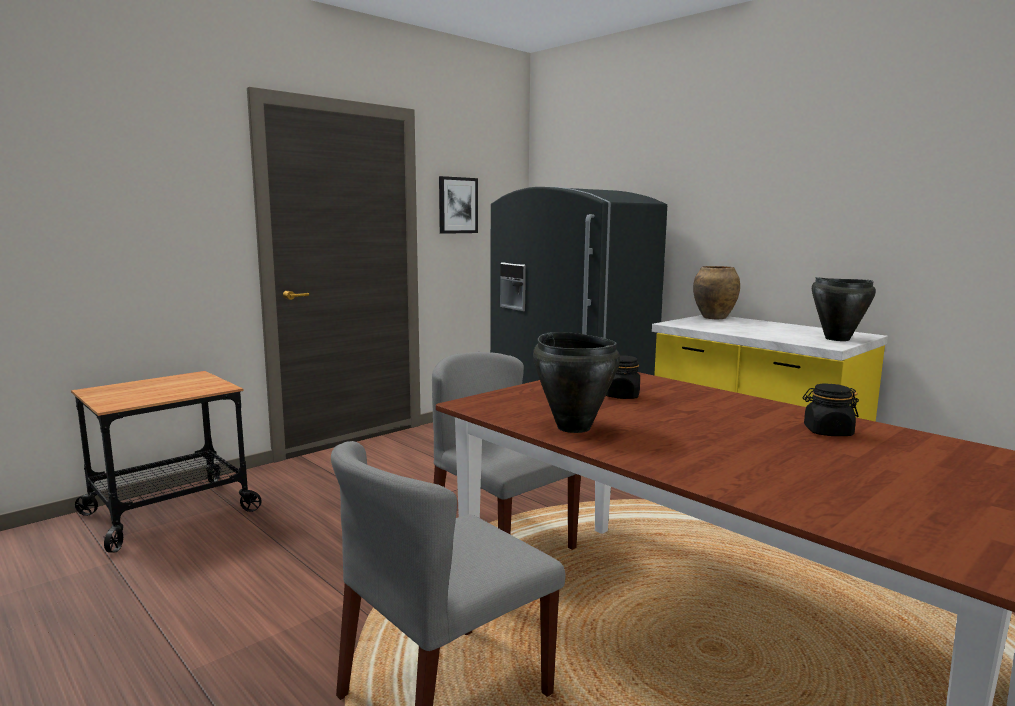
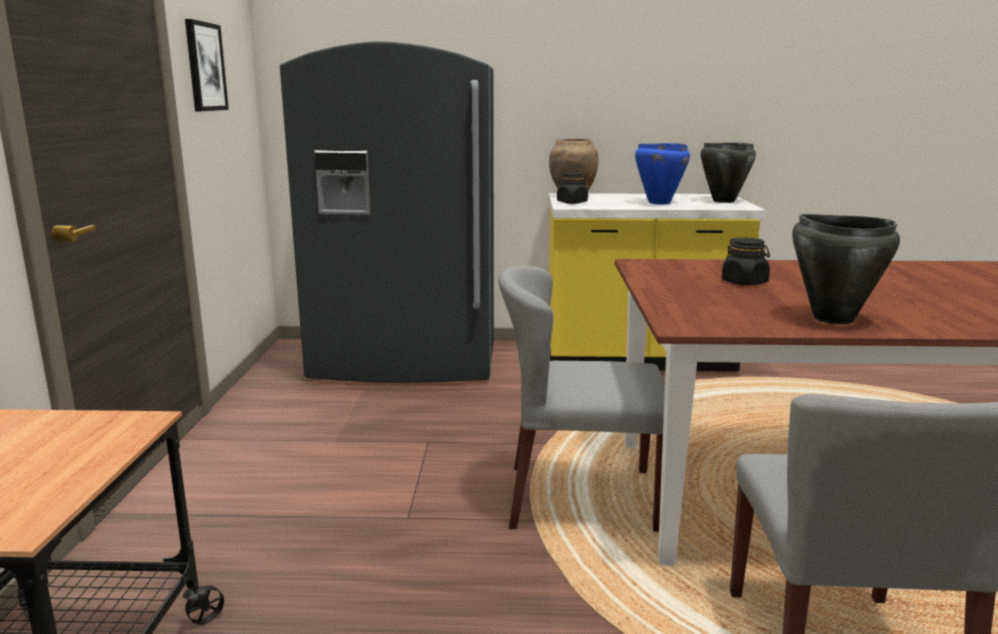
camera: 45 degrees left, 5 degrees up
black jar [803,384,859,436] -> black jar moved to [557,172,588,204]
none -> blue cooking pot [635,143,690,204]

